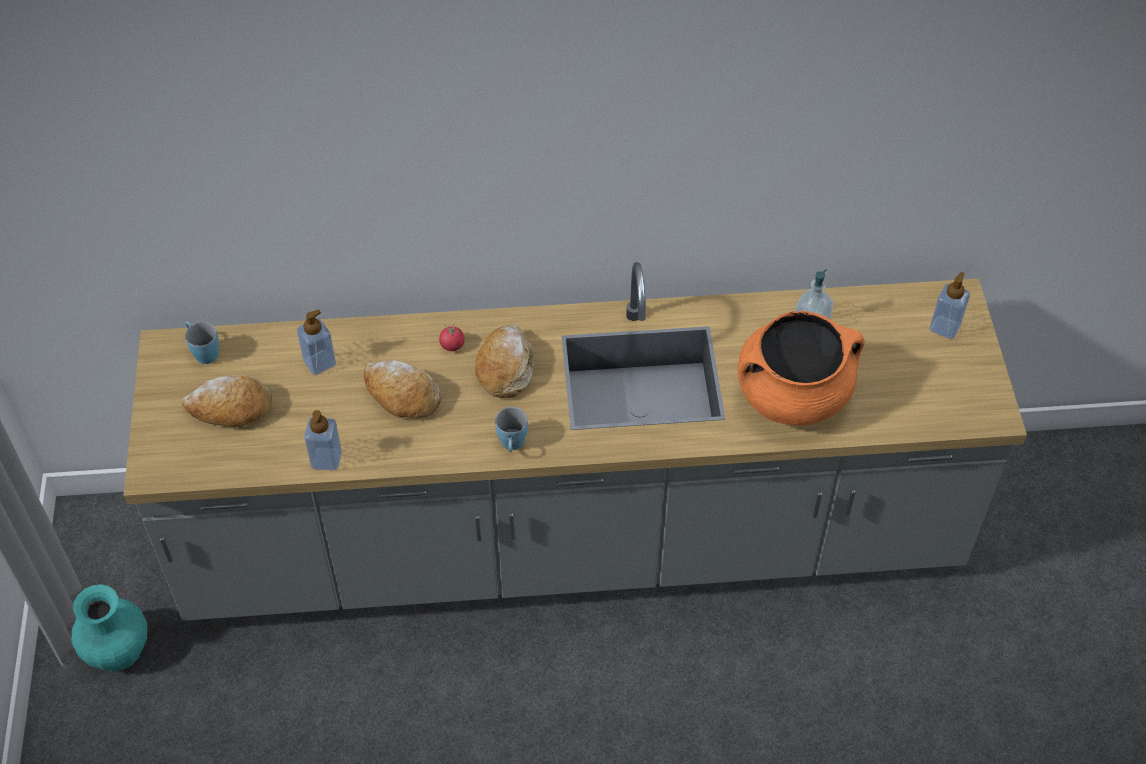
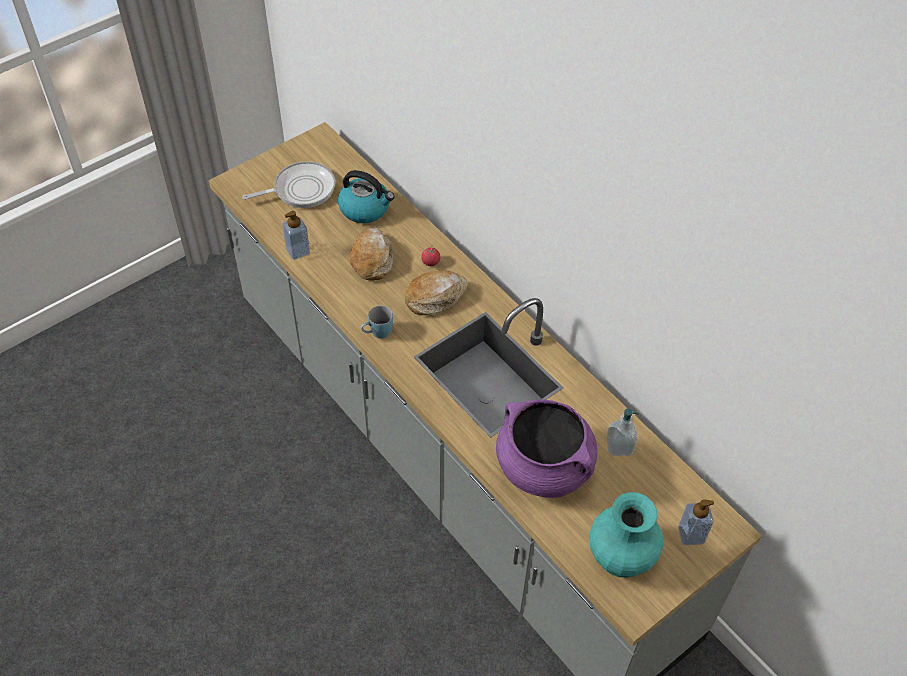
camera: 55 degrees right, 0 degrees up
turquoise vase [72,584,147,672] -> turquoise vase moved to [590,492,663,578]
bread [182,375,272,427] -> frying pan [243,161,335,208]
blue mug [185,321,219,364] -> none
soap dispenser [297,310,336,375] -> kettle [338,170,394,223]
orange cooking pot [738,311,865,425] -> purple cooking pot [496,399,597,498]

